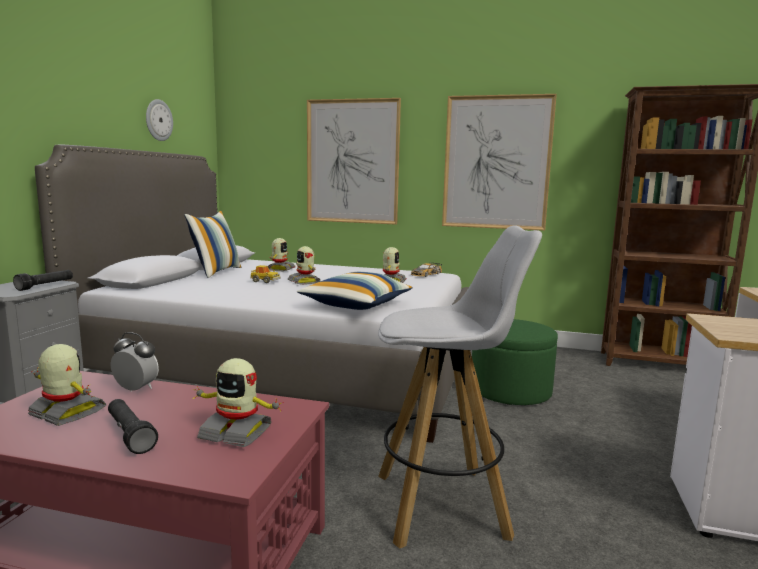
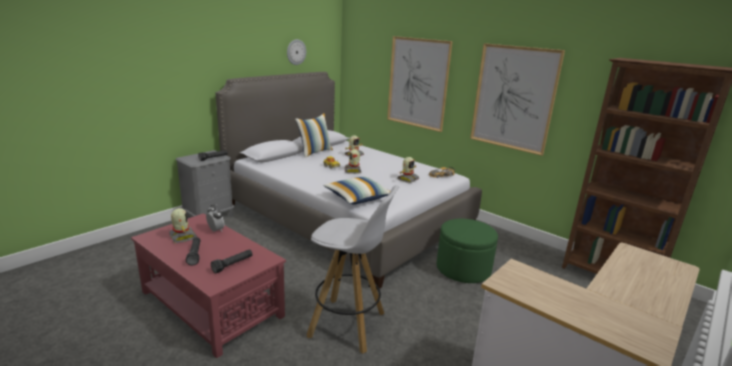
camera: 25 degrees right, 10 degrees up
toy robot [193,358,284,447] -> black flashlight [211,249,253,273]

